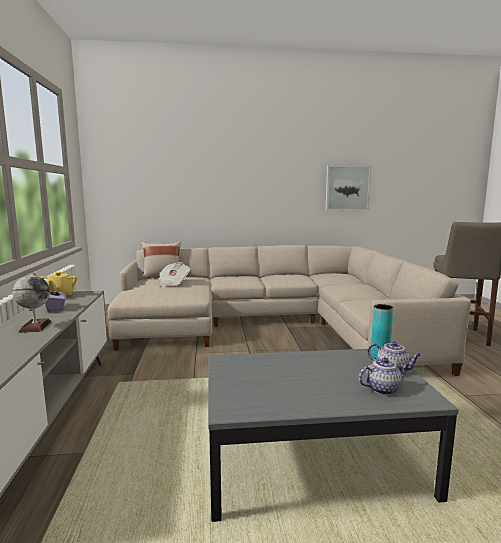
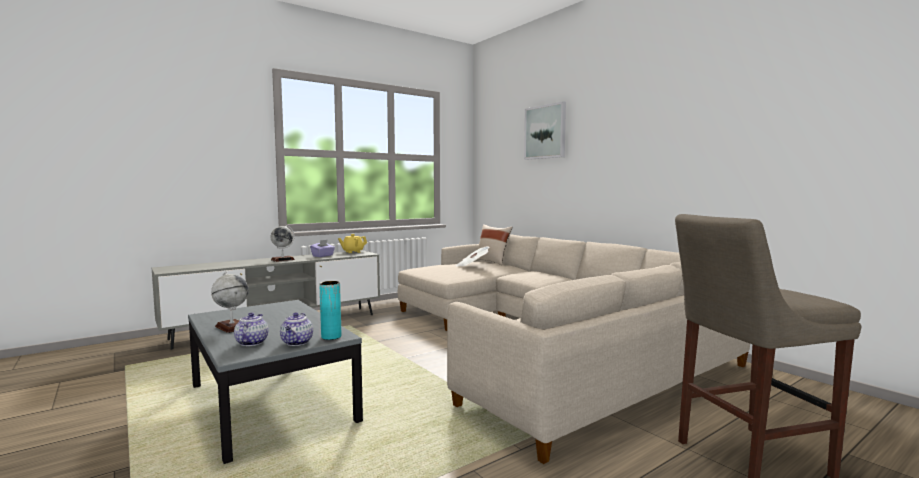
camera: 60 degrees right, 5 degrees down
picture [326,165,371,210] -> picture moved to [524,101,566,160]
teapot [359,358,409,395] -> teapot turned 135 degrees counterclockwise [234,313,269,346]
none -> globe [211,272,249,333]

